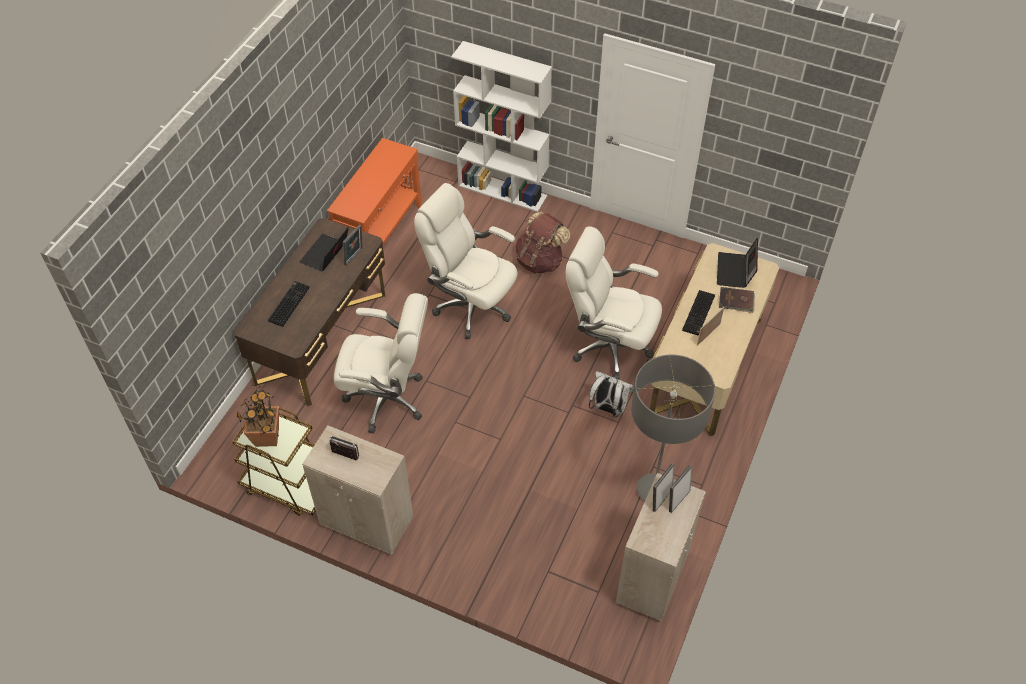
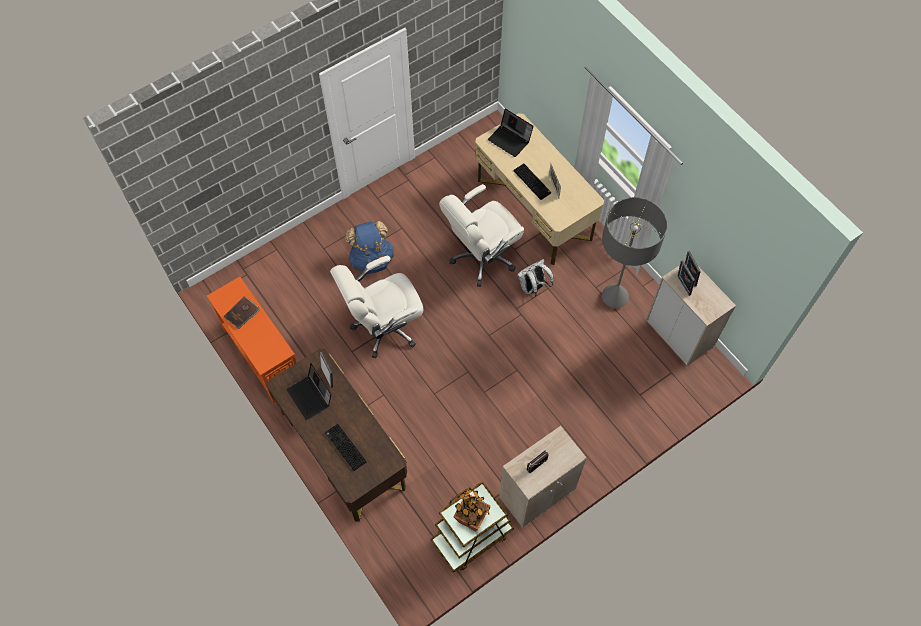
camera: 60 degrees left, 10 degrees up
white office chair [334,293,428,434] -> none
white bookcase [451,41,552,212] -> none
brown backpack [516,211,570,274] -> blue backpack [345,221,394,274]
brown book [719,287,755,313] -> brown book moved to [224,297,260,329]

